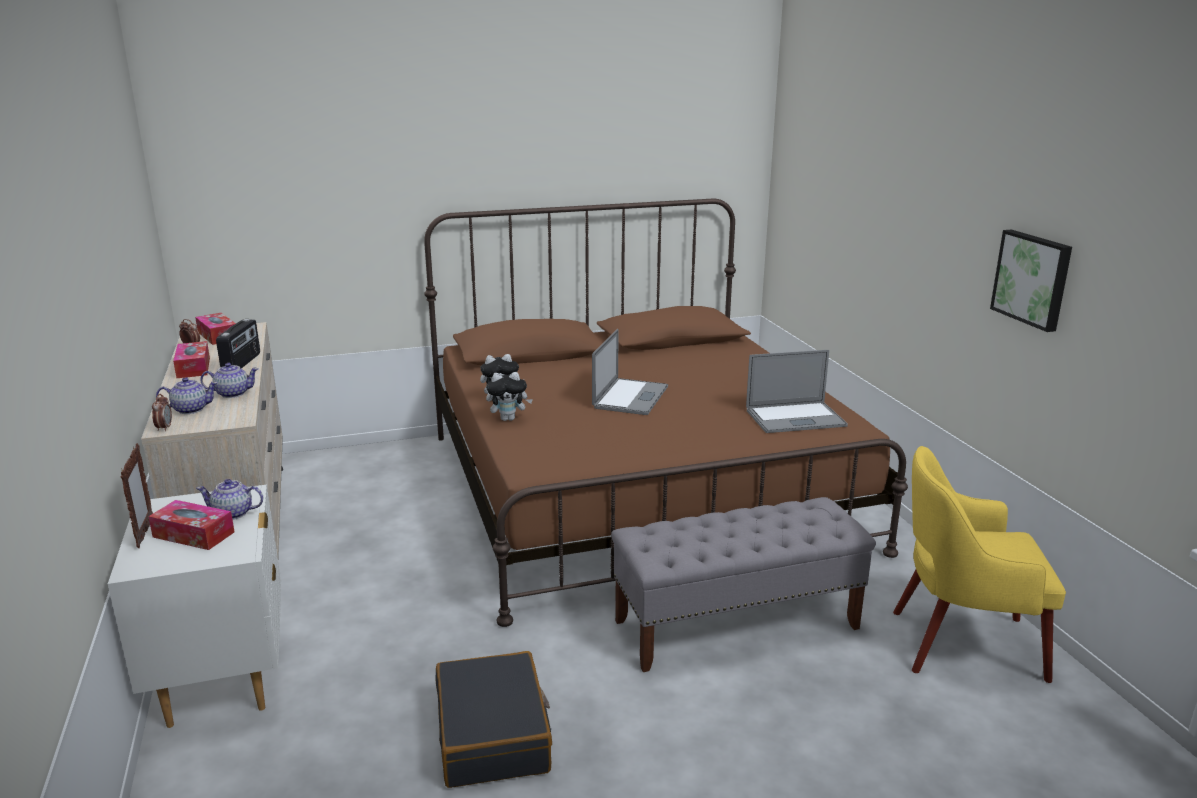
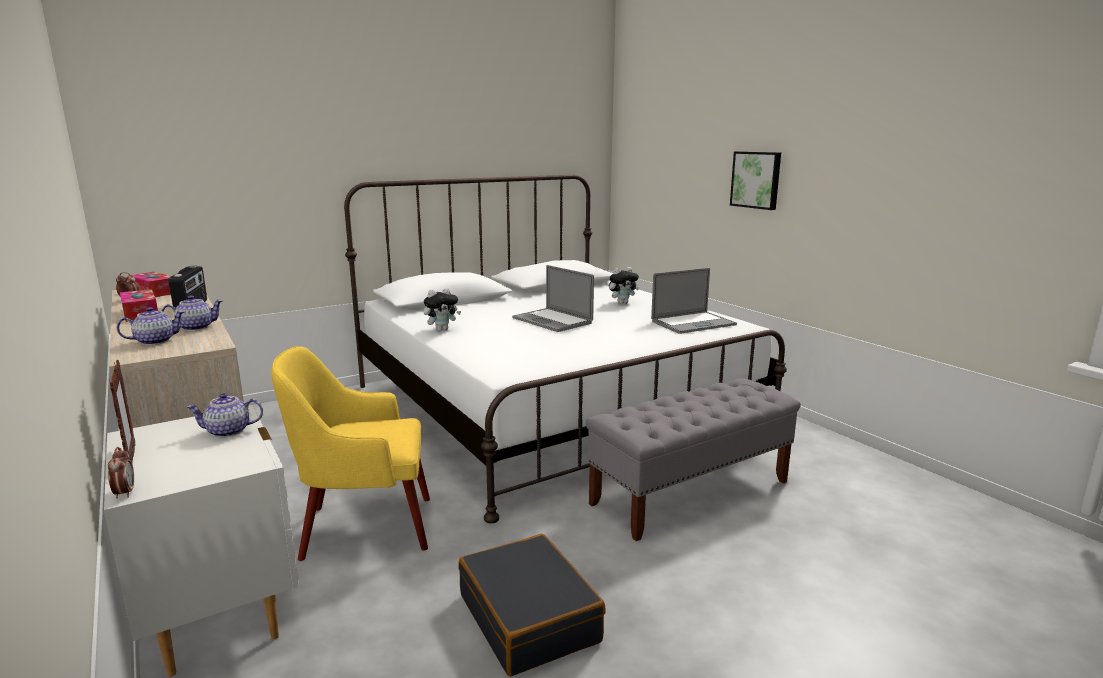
camera: 15 degrees left, 5 degrees down
tissue box [148,500,235,550] -> none
alarm clock [152,394,172,431] -> alarm clock moved to [108,447,134,498]
brown bed [424,199,908,627] -> white bed [344,175,787,523]
plush toy [486,372,533,421] -> plush toy moved to [609,267,639,304]
laptop [592,329,668,415] -> laptop turned 135 degrees clockwise [512,265,594,332]
yellow armchair [893,446,1066,683] -> yellow armchair moved to [271,346,430,561]
picture [990,230,1072,332] -> picture moved to [730,151,781,210]

